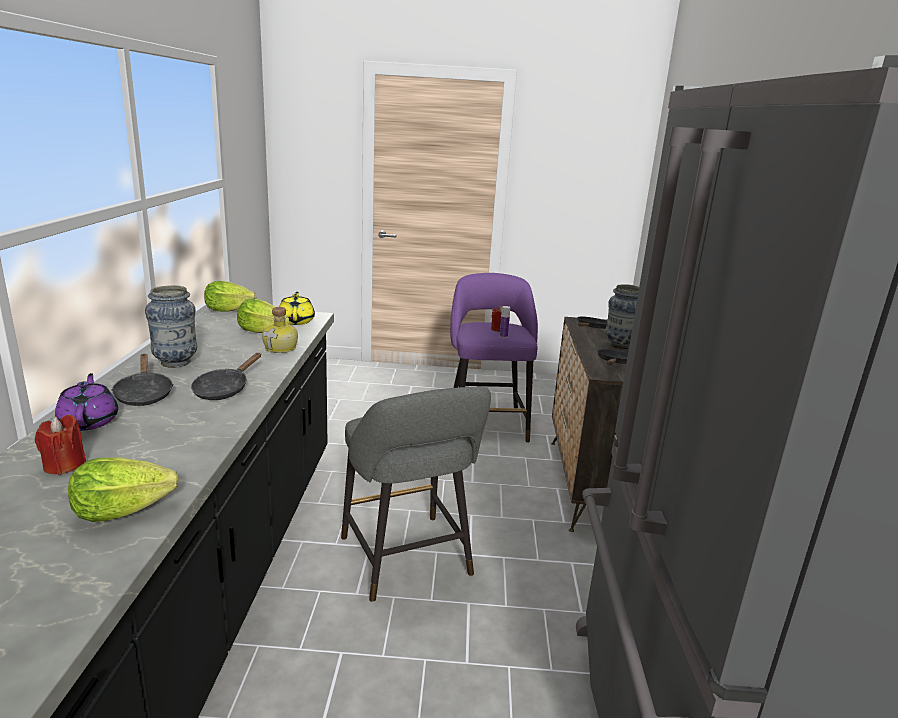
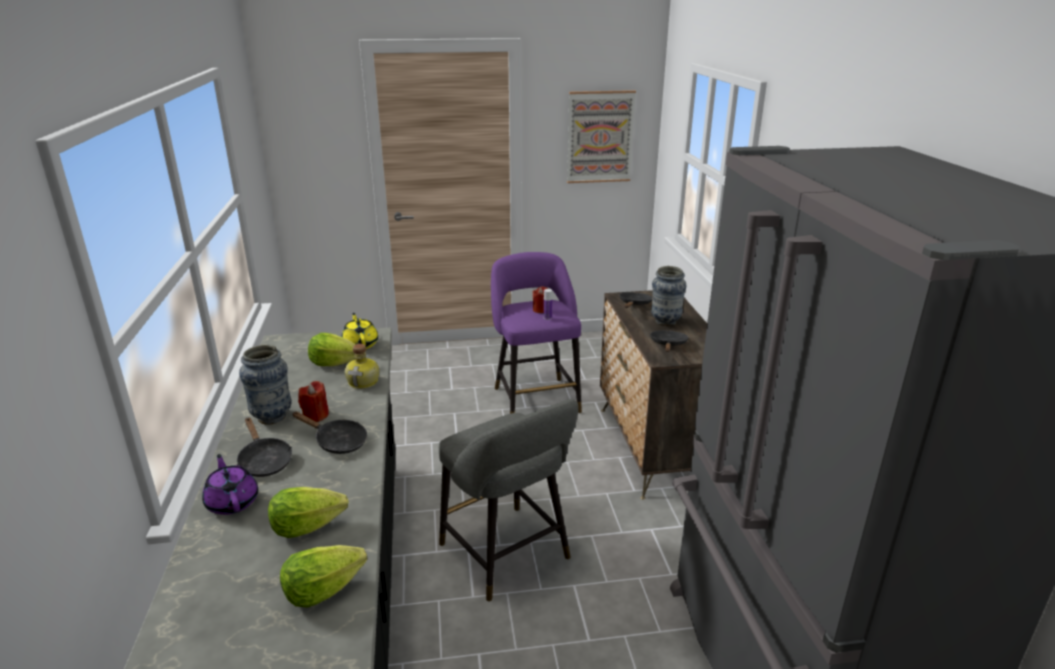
camera: 10 degrees left, 5 degrees up
red candle [35,415,86,475] -> red candle moved to [298,381,329,422]
black frying pan [191,353,261,400] -> black frying pan turned 75 degrees counterclockwise [292,412,367,454]
lettuce [204,281,256,312] -> lettuce moved to [268,487,348,538]
none -> picture [567,90,636,183]

